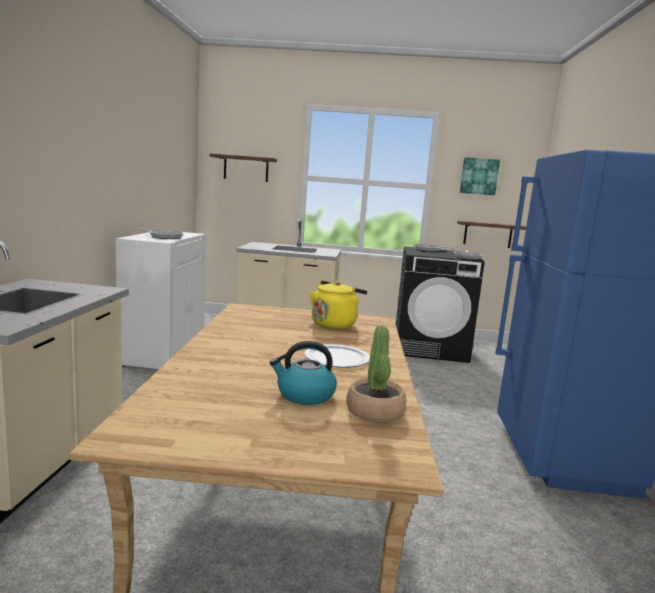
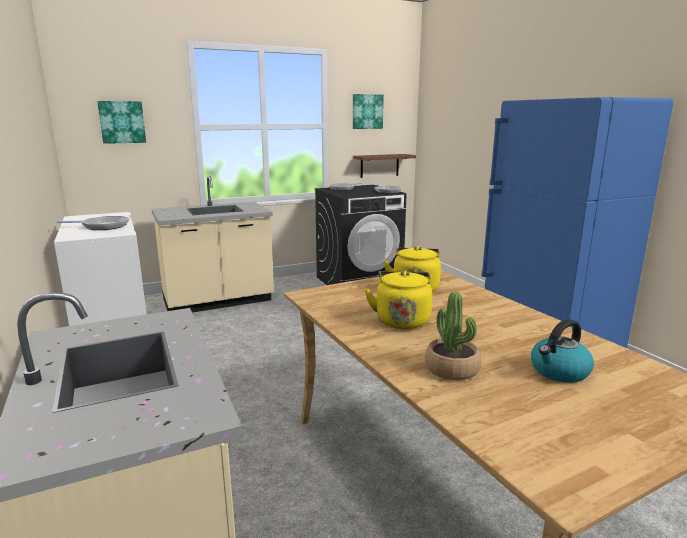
camera: 30 degrees left, 5 degrees up
brown shelf [210,154,277,182] -> picture [97,101,146,144]
plate [304,344,370,368] -> none
potted plant [346,325,406,423] -> potted plant moved to [425,291,481,380]
none -> yellow kettle [365,271,432,329]

